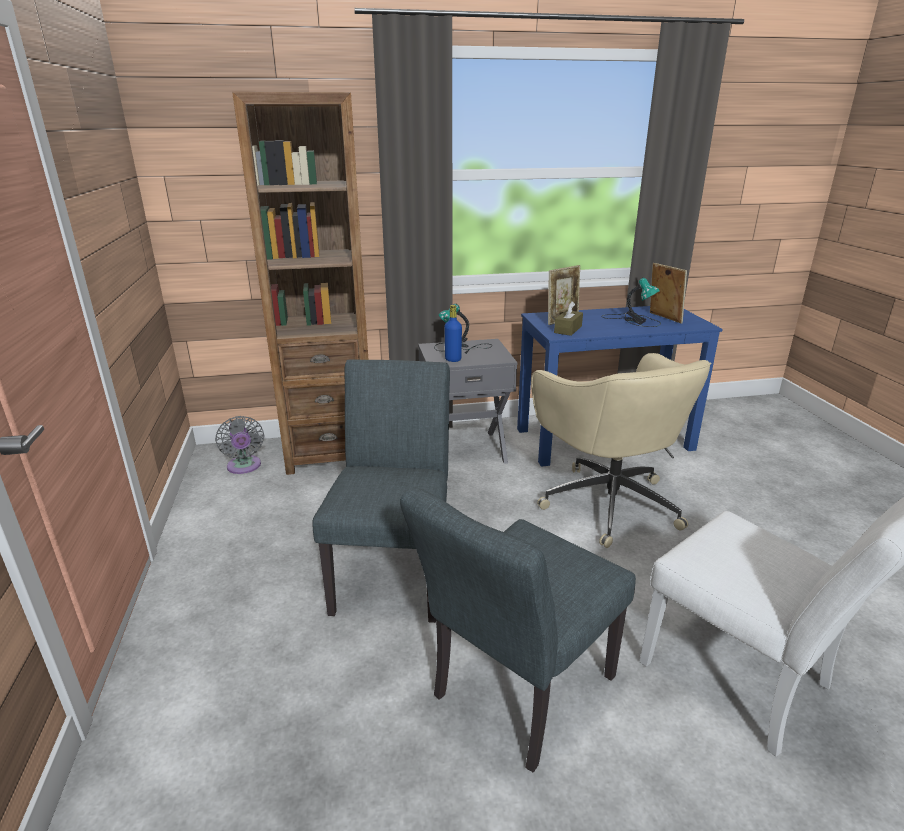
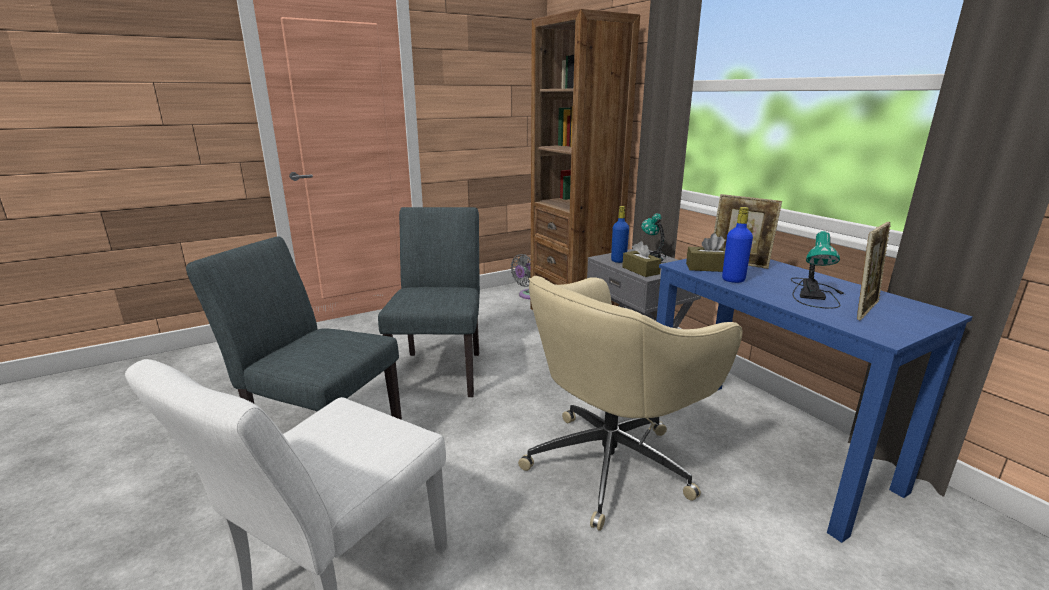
camera: 70 degrees right, 5 degrees down
grey chair [312,359,450,623] -> grey chair turned 75 degrees counterclockwise [378,207,480,397]
none -> brown tissue box [622,241,661,277]
none -> blue bottle [722,207,753,283]

